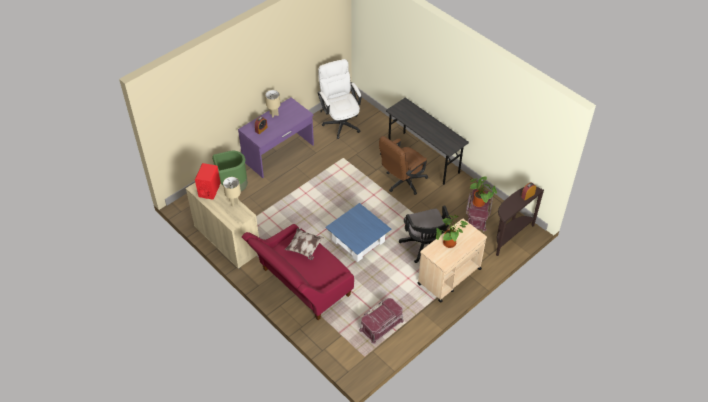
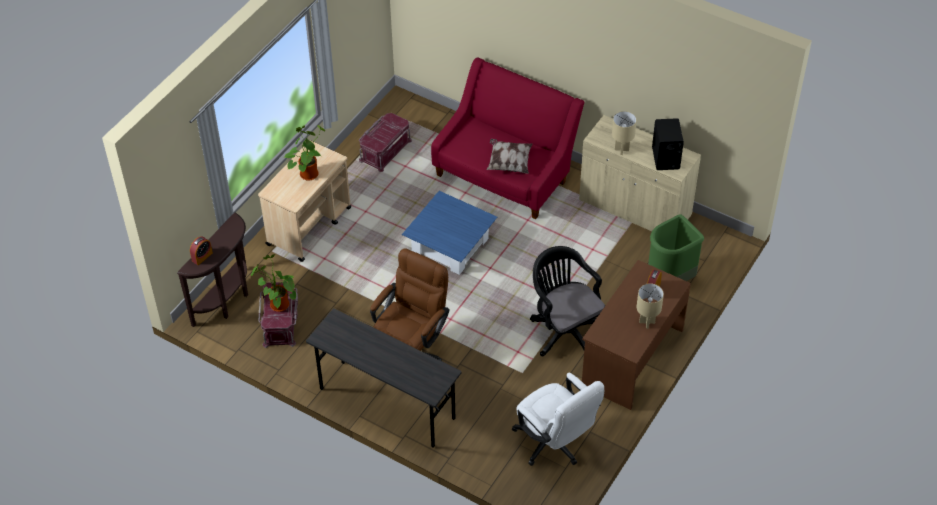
camera: 165 degrees right, 0 degrees up
red speaker [195,163,221,200] -> black speaker [652,118,684,170]
purple desk [238,97,314,178] -> brown desk [582,260,691,410]
black office chair [399,205,451,263] -> black office chair moved to [530,246,605,356]

